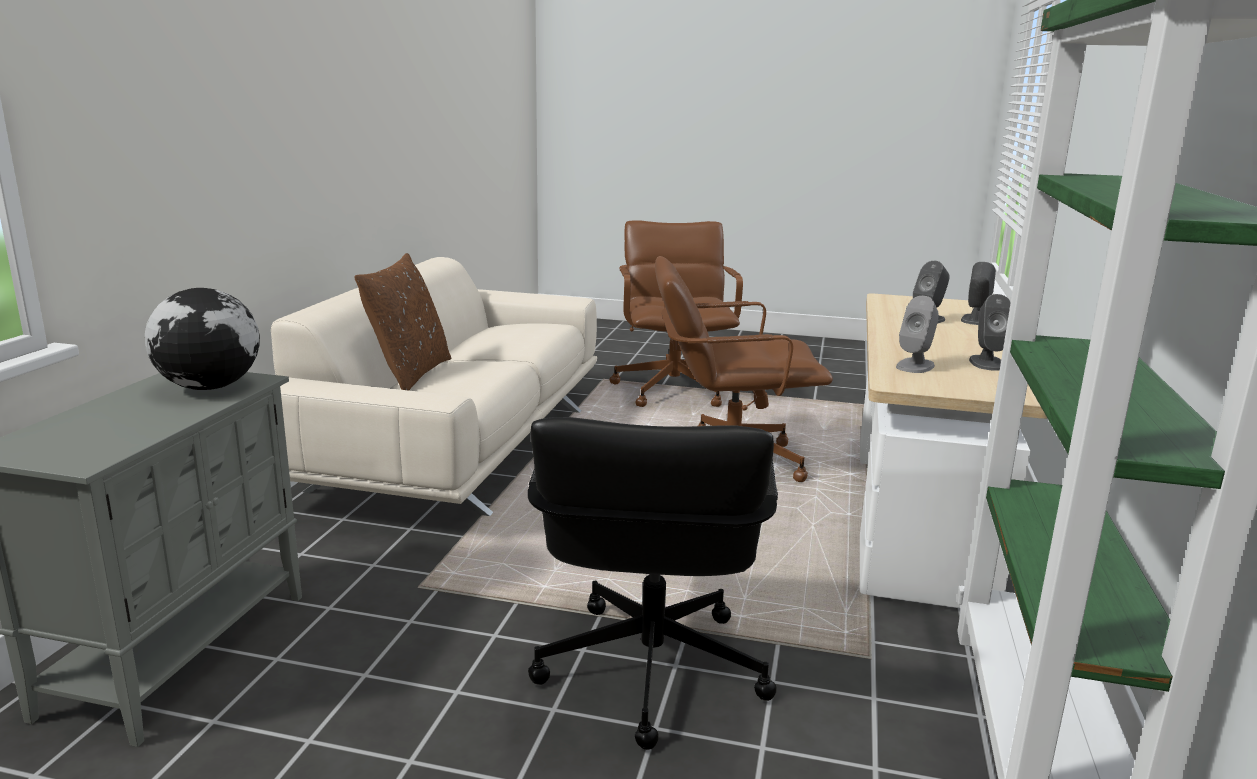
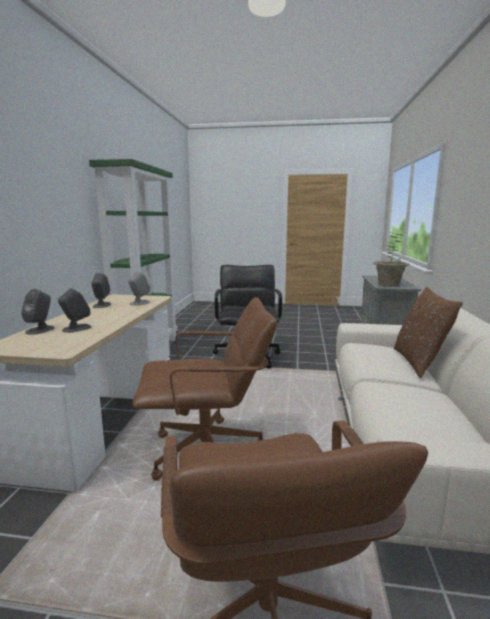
camera: 175 degrees right, 5 degrees down
globe [145,288,260,390] -> potted plant [373,232,409,287]

